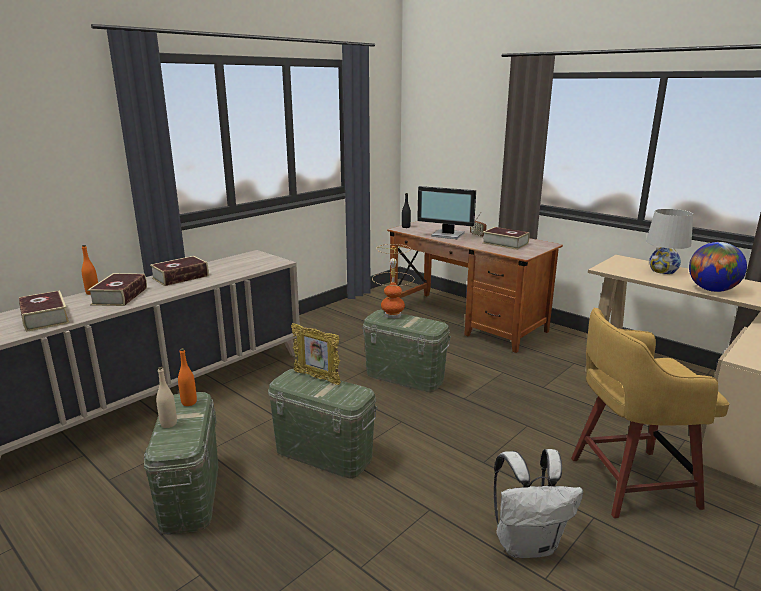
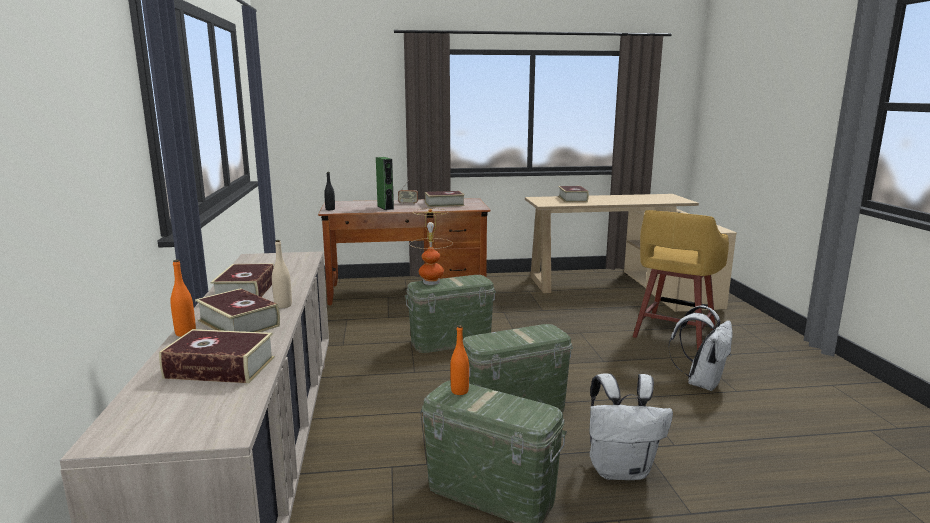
camera: 50 degrees left, 5 degrees down
beige bottle [156,367,177,428] -> beige bottle moved to [272,240,292,308]
picture frame [291,323,341,385] -> none
monitor [417,186,476,239] -> green speaker [376,157,394,210]
white table lamp [646,209,693,274] -> book [558,186,589,202]
globe [689,242,747,292] -> none
none -> white backpack [589,373,673,480]

